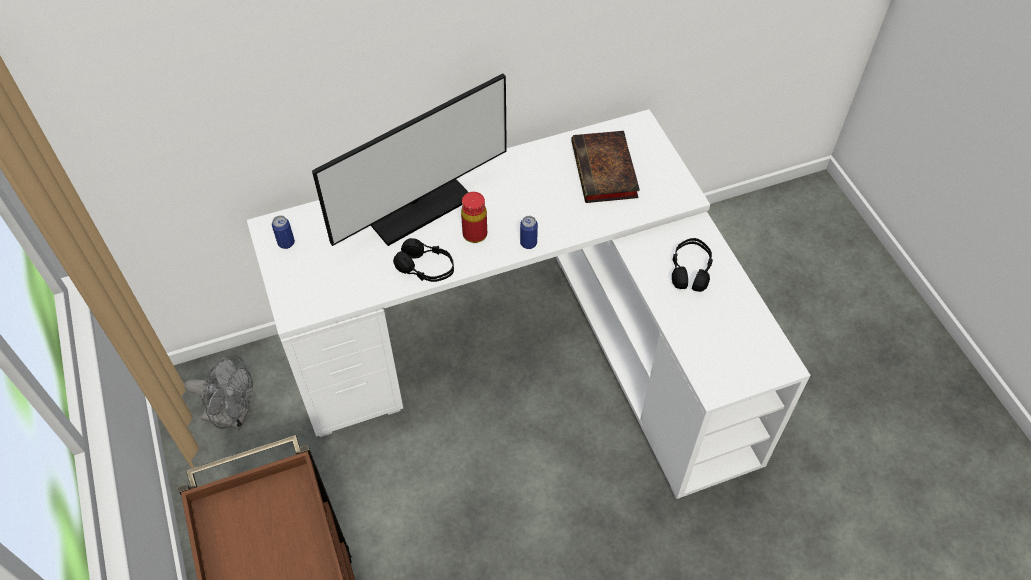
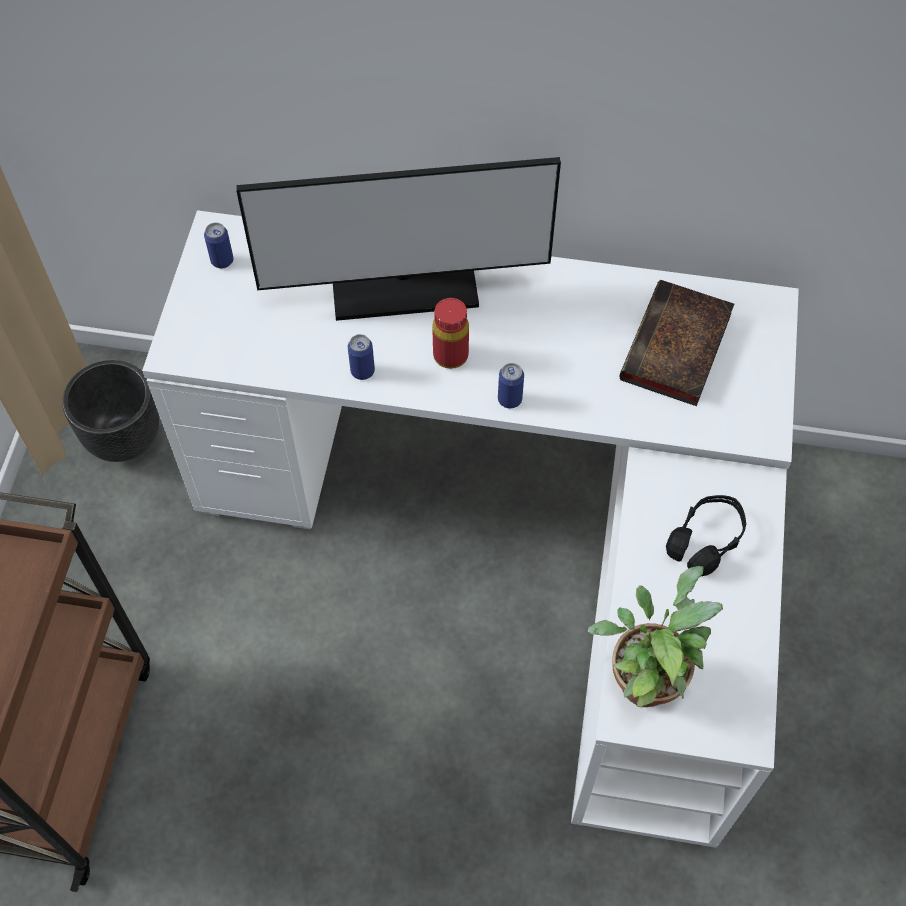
camera: 30 degrees right, 5 degrees up
grey fan [184,354,253,430] -> black planter [62,360,159,462]
black headphones [393,238,454,282] -> can [348,334,375,380]
none -> potted plant [587,566,723,707]

